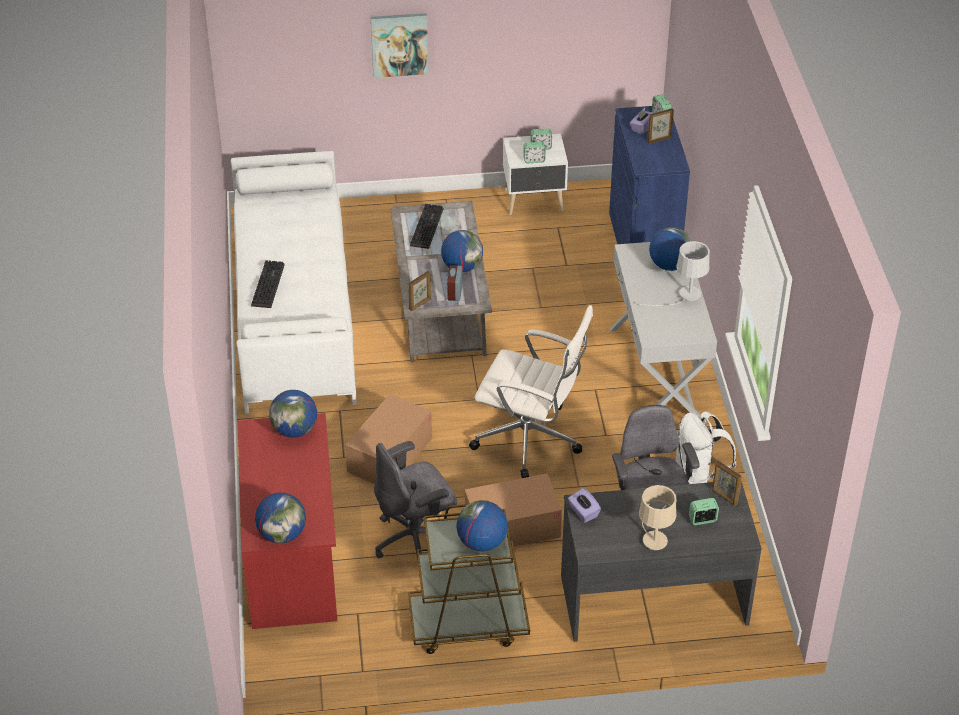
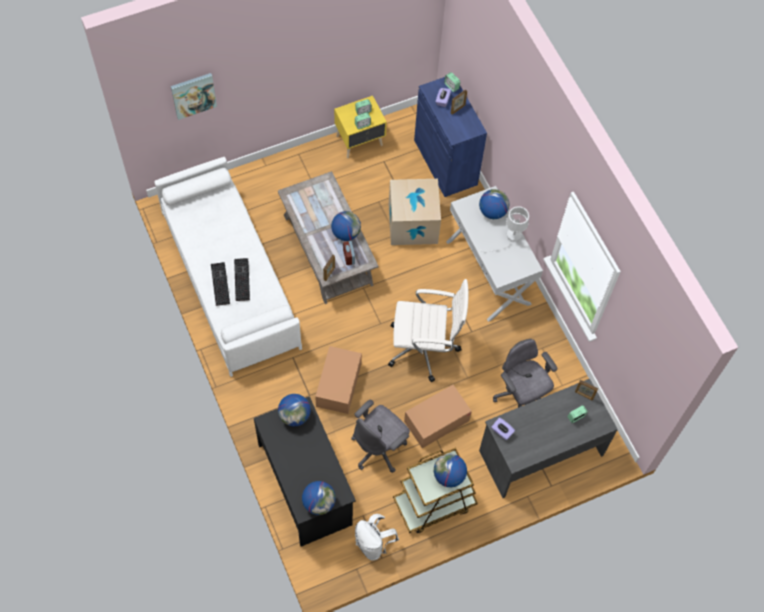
camera: 20 degrees left, 20 degrees up
red desk [238,413,337,629] -> black desk [254,396,356,546]
picture [371,13,429,78] -> picture moved to [171,73,217,120]
keyboard [410,204,443,249] -> keyboard moved to [234,258,250,301]
white nightstand [503,134,568,215] -> yellow nightstand [334,96,387,158]
beige table lamp [639,485,677,550] -> none
white backpack [675,411,736,484] -> white backpack moved to [355,514,399,561]
none -> cardboard box [389,179,441,245]

